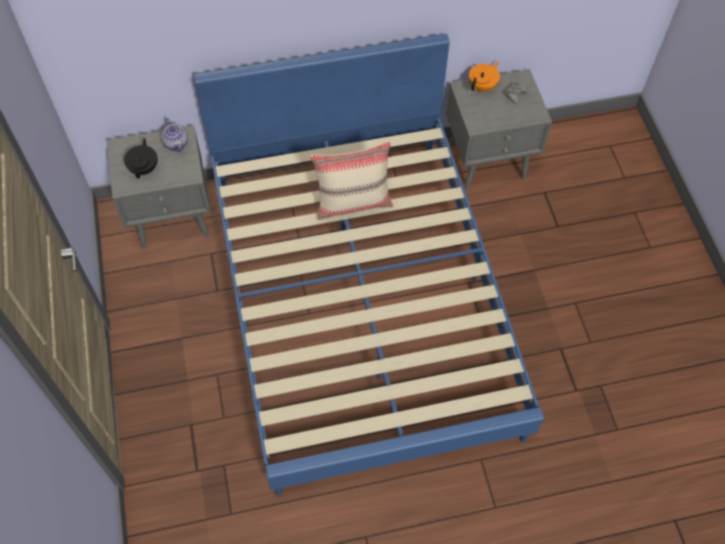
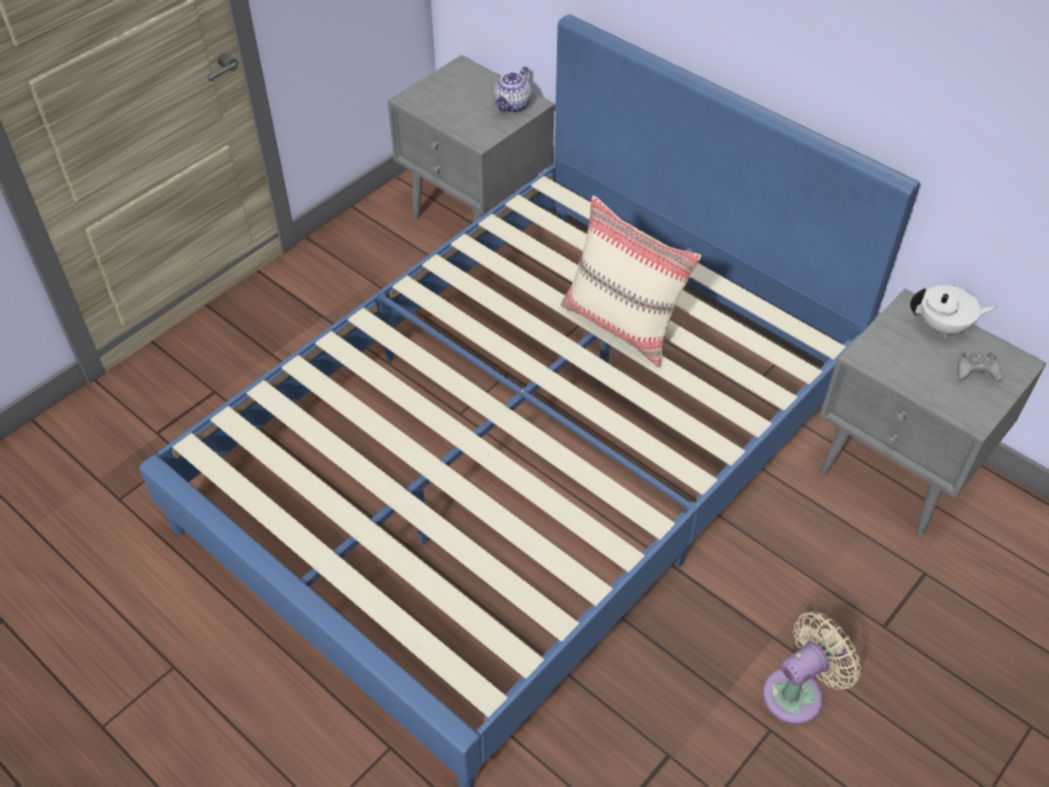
camera: 55 degrees right, 10 degrees down
black teapot [124,138,158,179] -> none
orange teapot [469,62,500,91] -> white teapot [910,285,997,337]
none -> beige fan [763,611,861,725]

